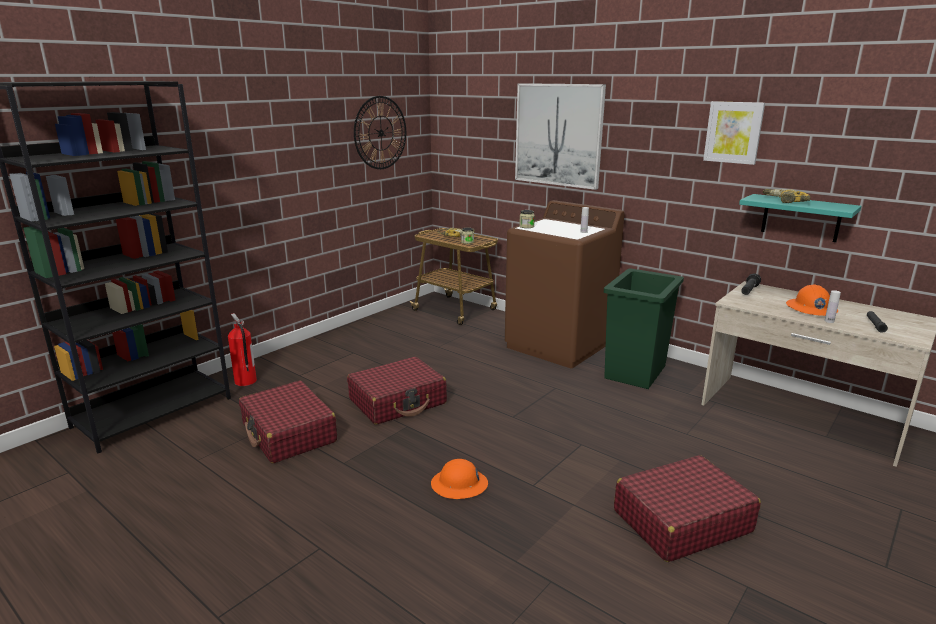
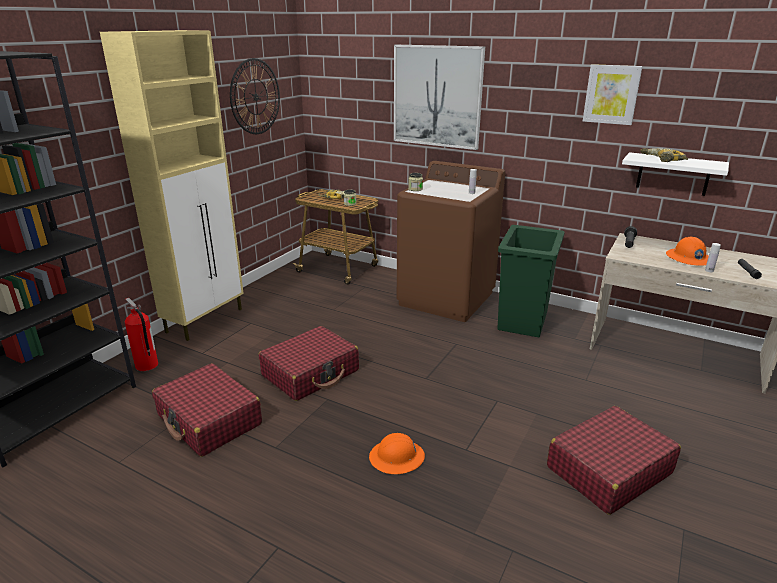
camera: 10 degrees left, 5 degrees up
turquoise shelf [739,194,861,242] -> white shelf [622,152,729,196]
none -> beige cabinet [100,30,244,341]

